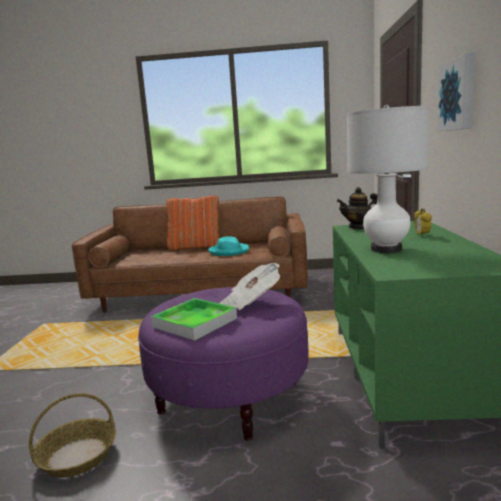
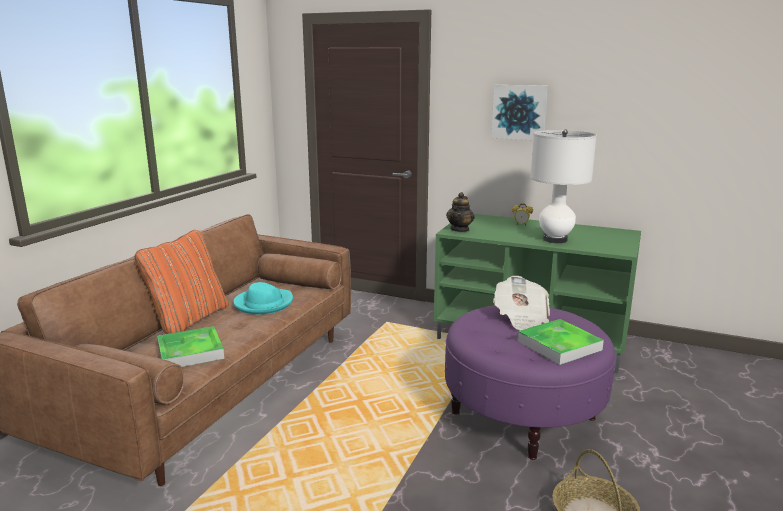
camera: 70 degrees left, 5 degrees up
none -> tray [157,326,224,367]

